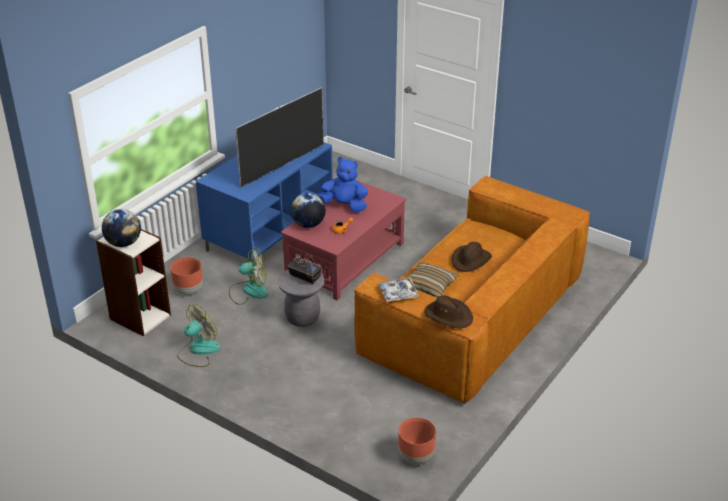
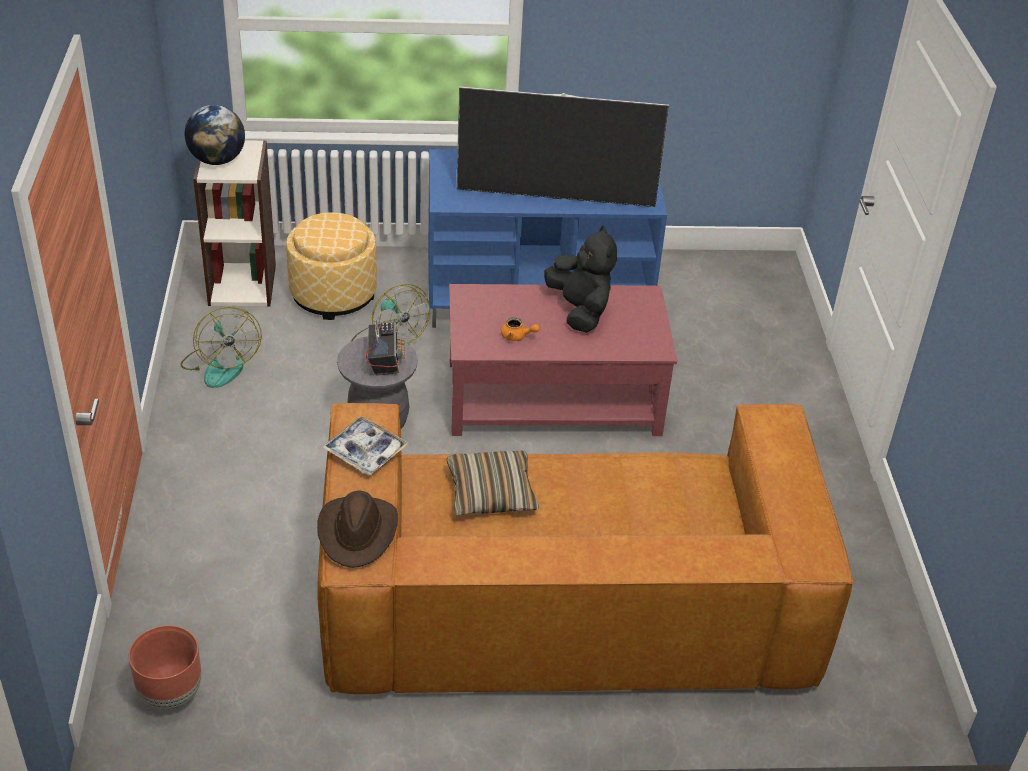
camera: 50 degrees right, 5 degrees up
brown planter [170,257,203,295] -> ottoman [286,212,377,320]
fan [177,304,221,367] -> fan turned 60 degrees clockwise [180,307,262,388]
globe [291,193,326,228] -> none
blue plush toy [317,157,368,213] -> black plush toy [544,226,617,332]
brown hat [452,242,492,272] -> none

